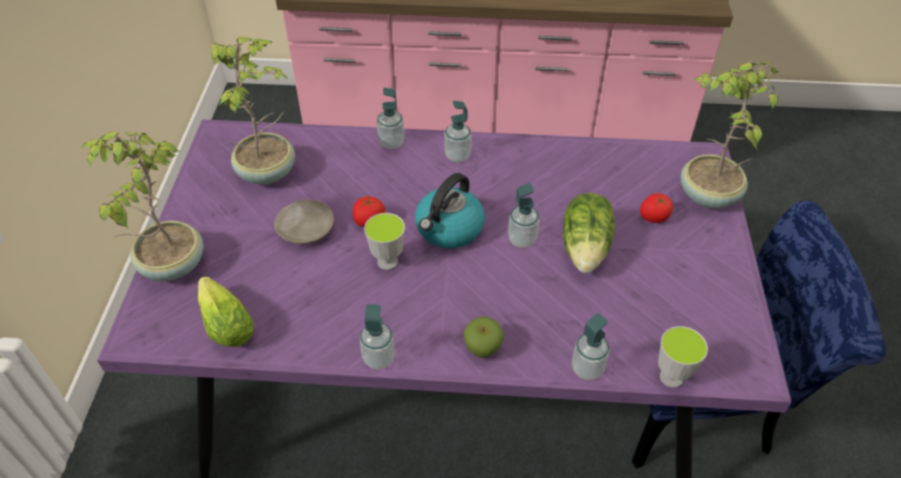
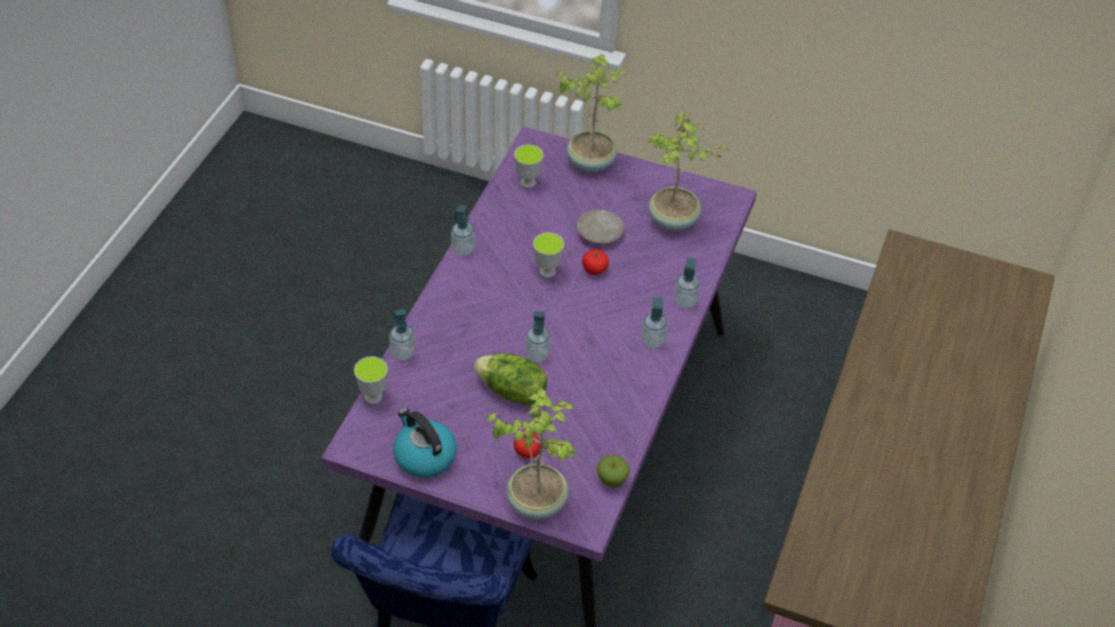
camera: 105 degrees right, 0 degrees up
lettuce [198,277,254,347] -> cup [514,145,543,188]
kettle [415,173,485,248] -> kettle moved to [393,408,457,478]
apple [464,317,504,358] -> apple moved to [597,455,630,488]

